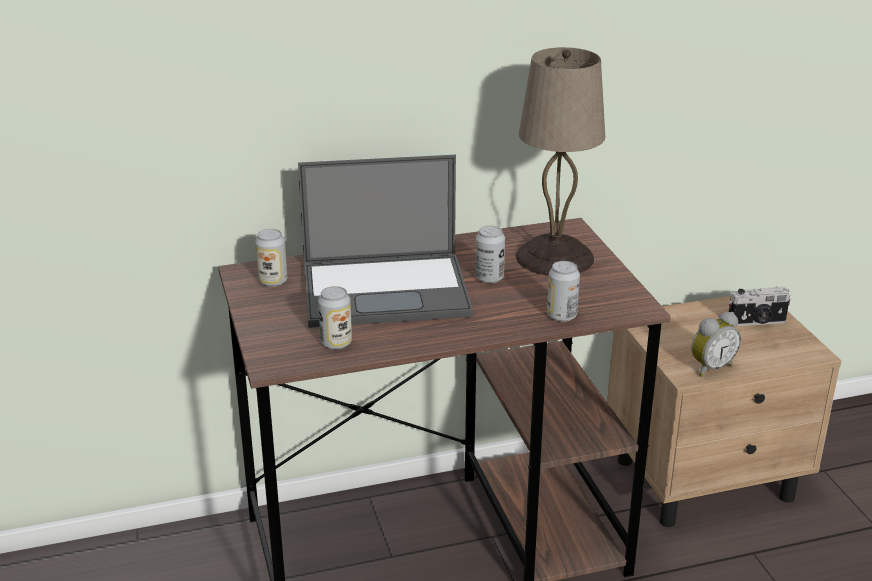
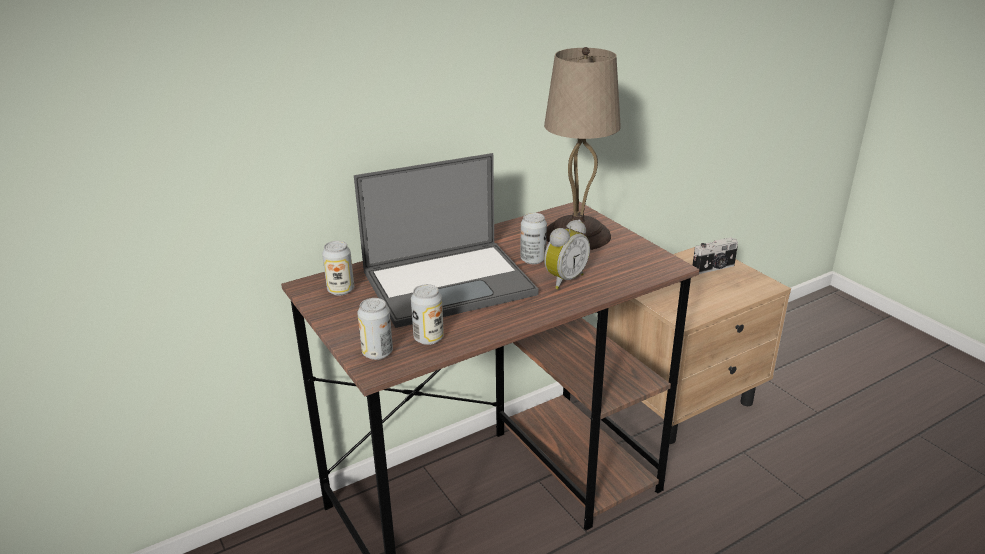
camera: 15 degrees left, 0 degrees up
can [547,261,580,322] -> can moved to [357,298,393,360]
alarm clock [691,312,741,377] -> alarm clock moved to [544,220,590,289]

